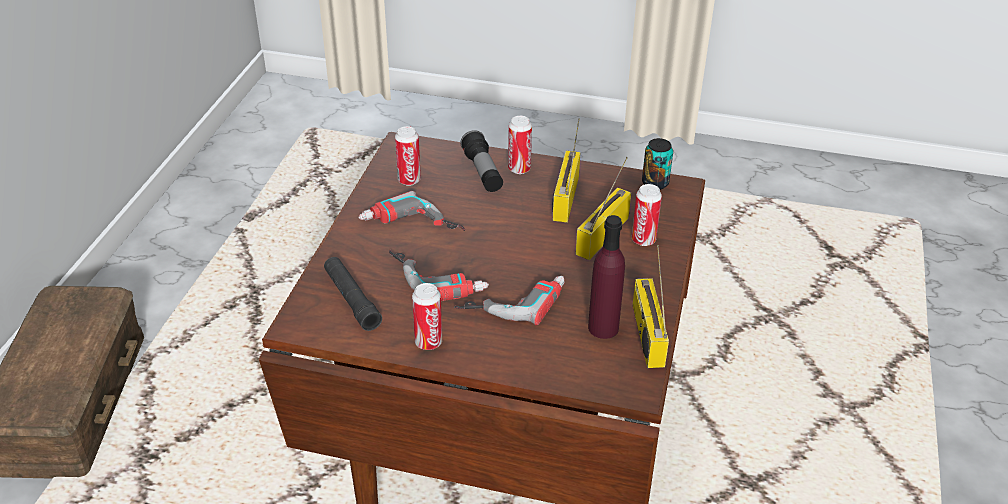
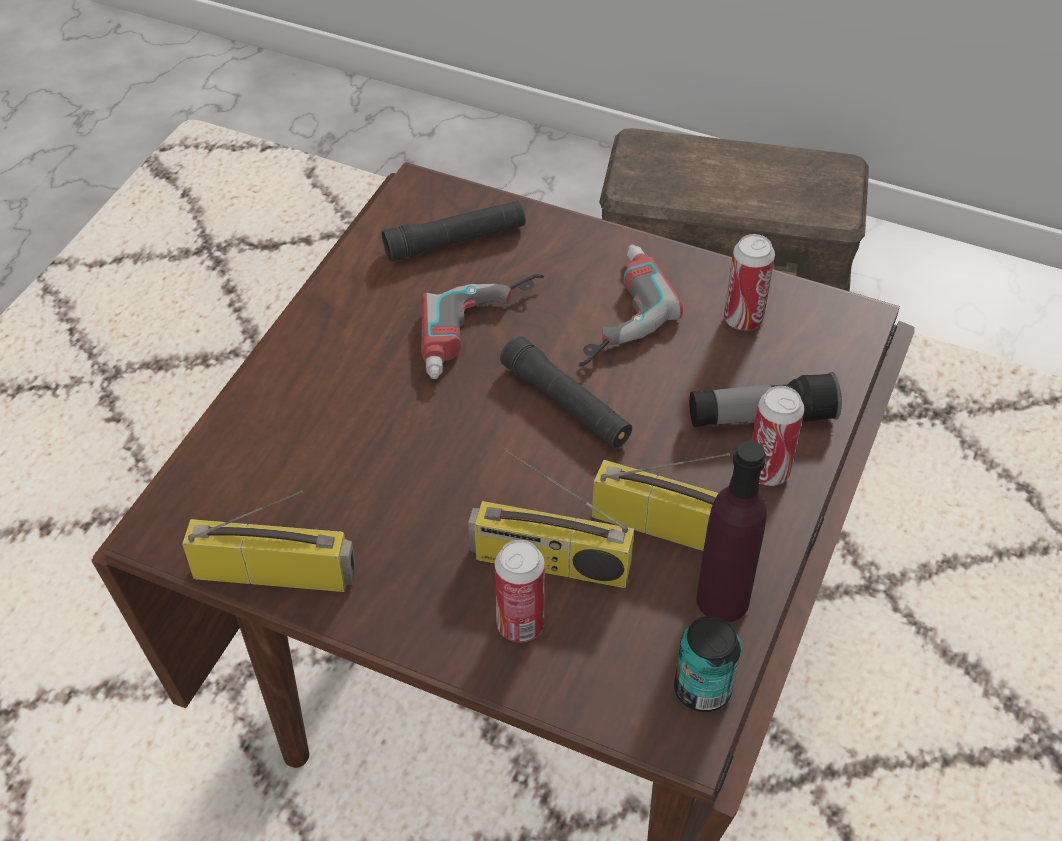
camera: 100 degrees right, 10 degrees up
can [412,283,442,350] -> none
power drill [454,276,565,325] -> none
radio [575,157,631,260] -> radio turned 150 degrees clockwise [468,448,634,588]
purple bottle [588,215,625,339] -> purple bottle moved to [696,440,767,622]
none -> black flashlight [500,336,632,448]

